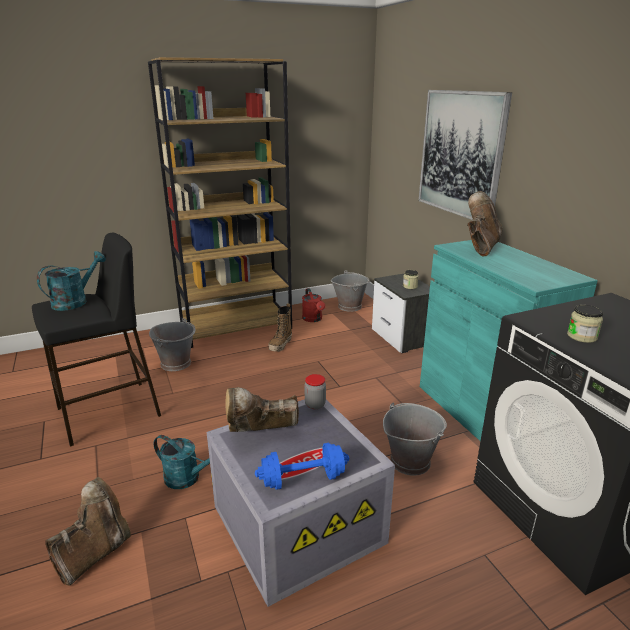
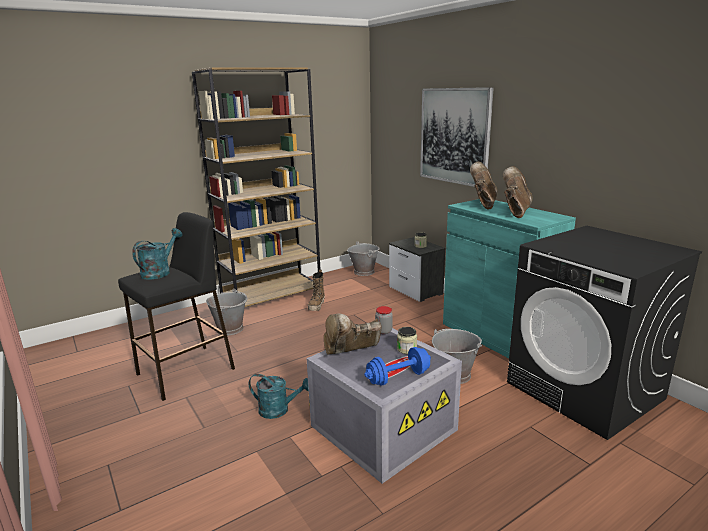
camera: 10 degrees left, 5 degrees down
brown boot [45,477,131,586] -> brown boot moved to [503,166,533,218]
red watering can [302,288,325,322] -> none
jar [567,305,603,343] -> jar moved to [397,327,417,354]

